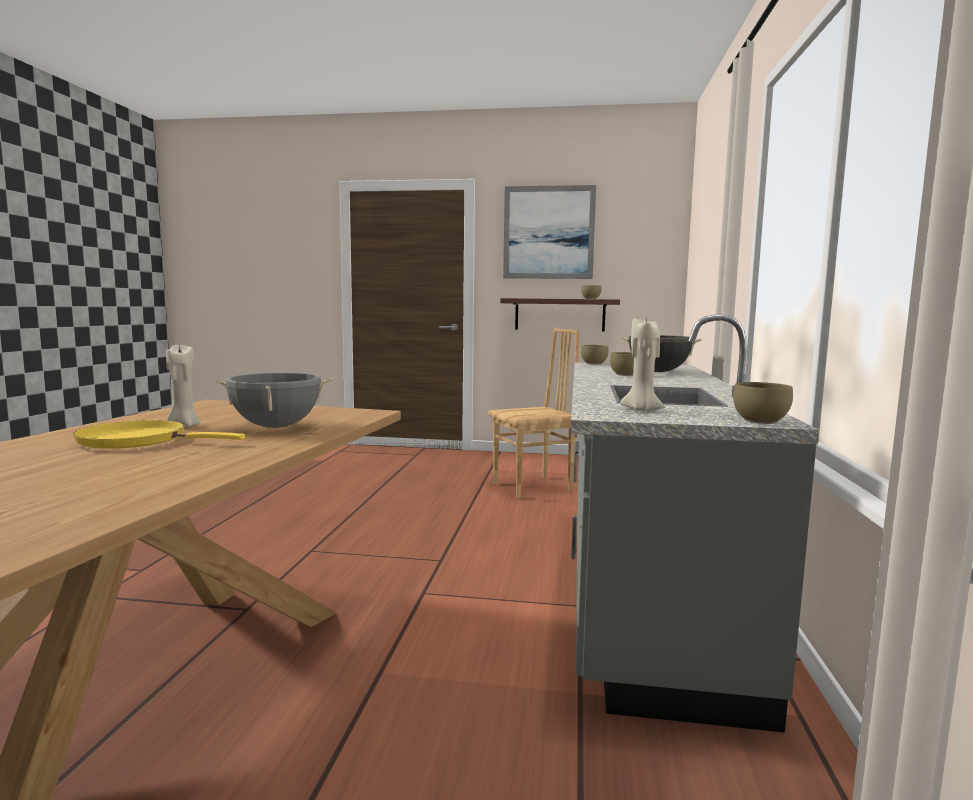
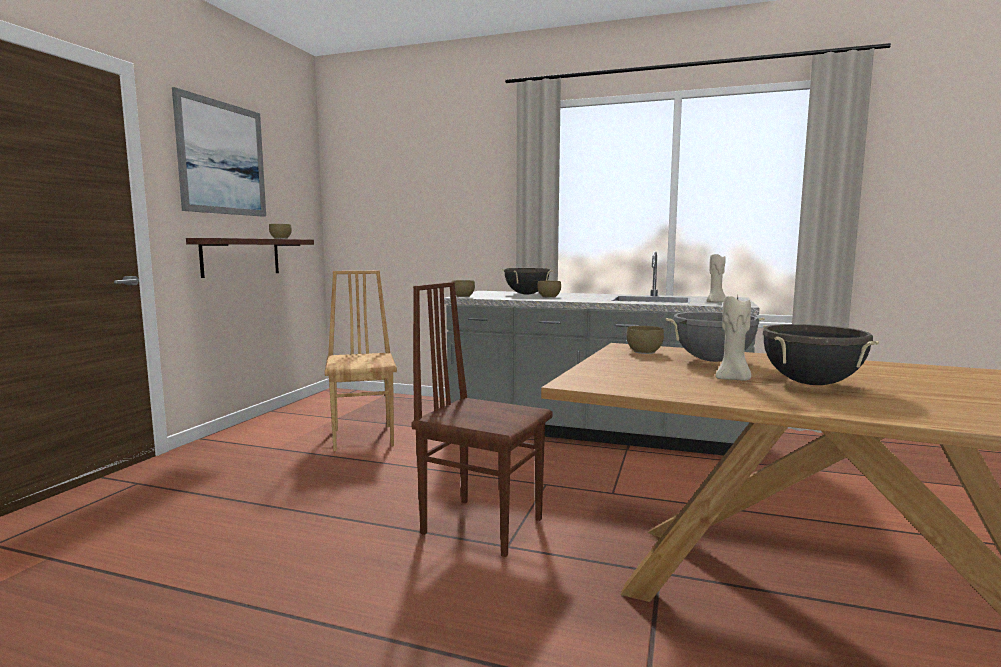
camera: 80 degrees left, 0 degrees up
yellow frying pan [73,420,245,449] -> black cooking pot [763,324,879,385]
brown bowl [733,382,793,424] -> brown bowl moved to [626,326,664,354]
none -> brown chair [411,282,553,557]

